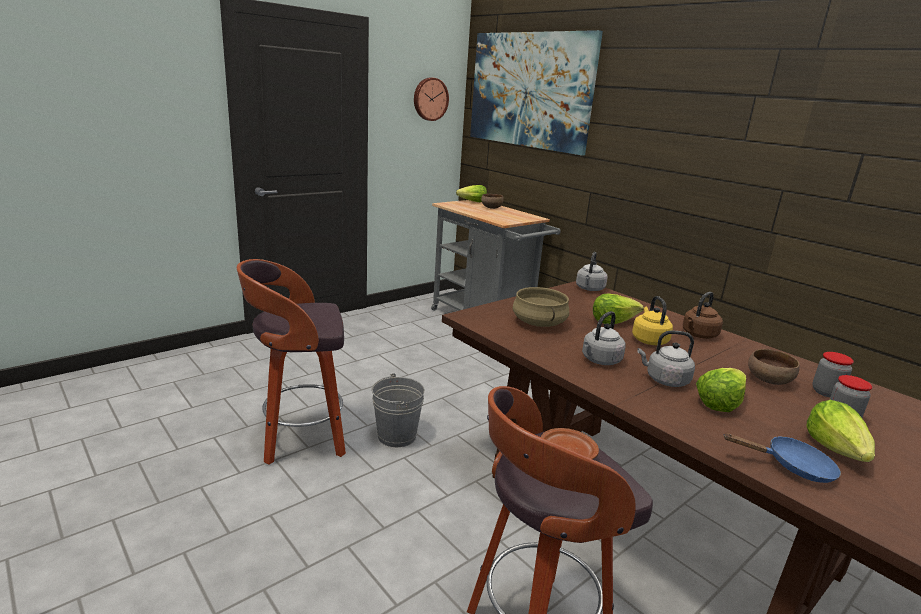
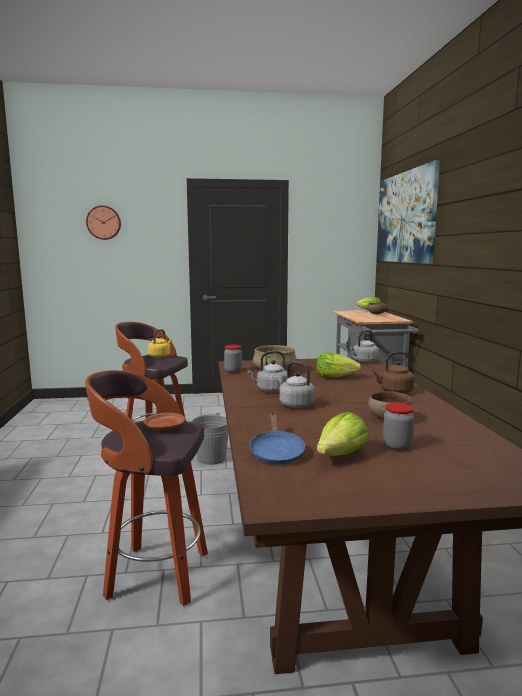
camera: 35 degrees right, 10 degrees down
wall clock [414,78,449,121] -> wall clock moved to [86,205,121,240]
yellow kettle [632,296,673,345] -> yellow kettle moved to [148,329,172,358]
lettuce [696,368,747,412] -> none
blue frying pan [723,433,841,483] -> blue frying pan turned 45 degrees clockwise [248,412,306,465]
jar [812,352,854,397] -> jar moved to [224,345,242,373]

